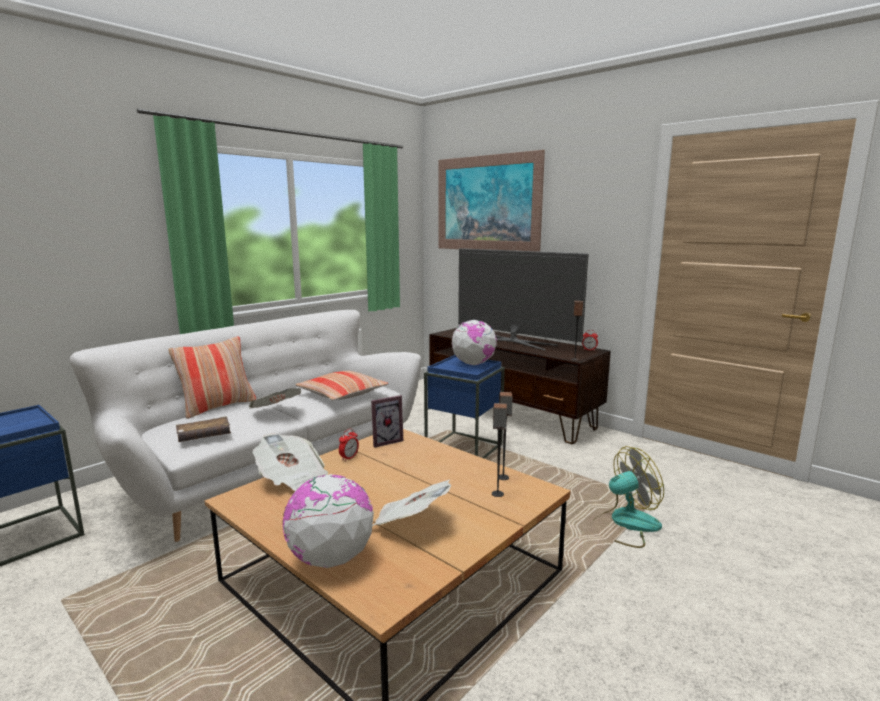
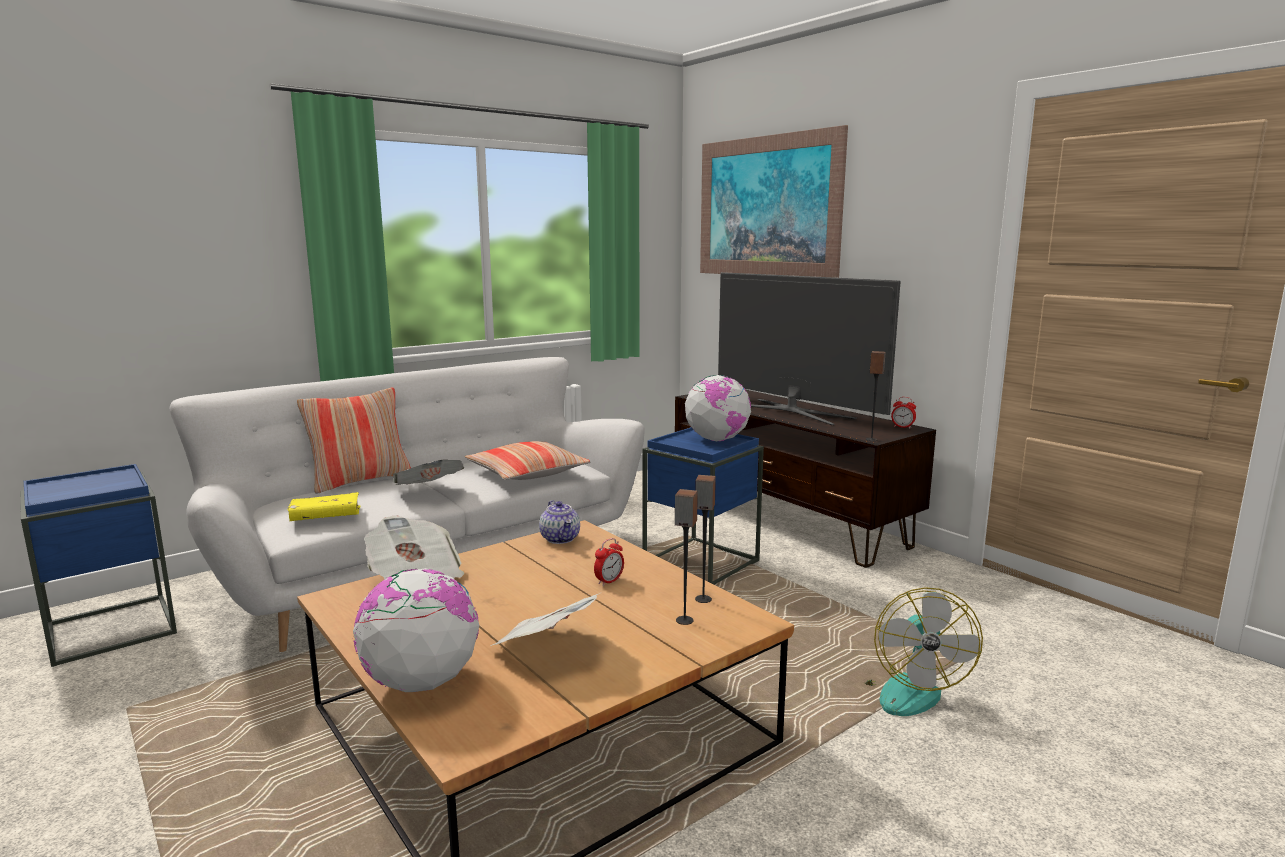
camera: 10 degrees right, 0 degrees up
brown book [176,416,231,442] -> yellow book [288,492,360,521]
alarm clock [339,429,359,461] -> alarm clock moved to [594,538,624,586]
picture frame [371,395,403,448] -> teapot [539,500,580,544]
fan [592,446,664,548] -> fan turned 105 degrees clockwise [864,587,983,716]

